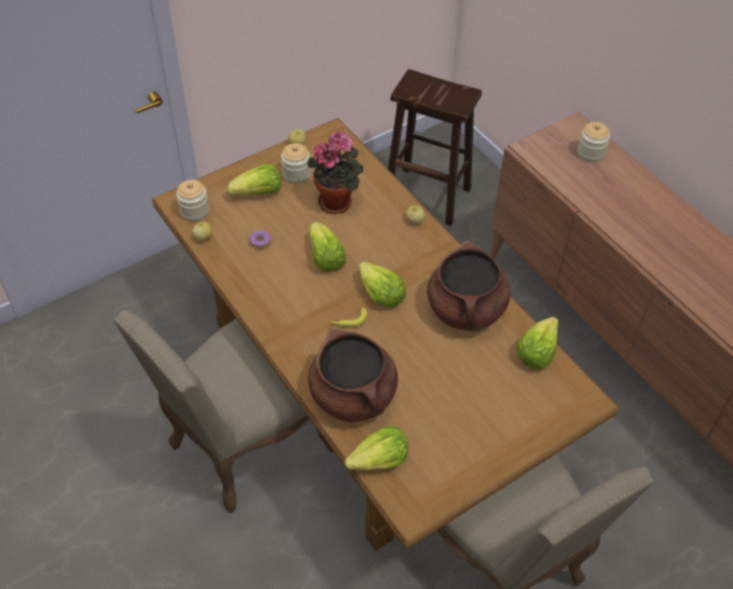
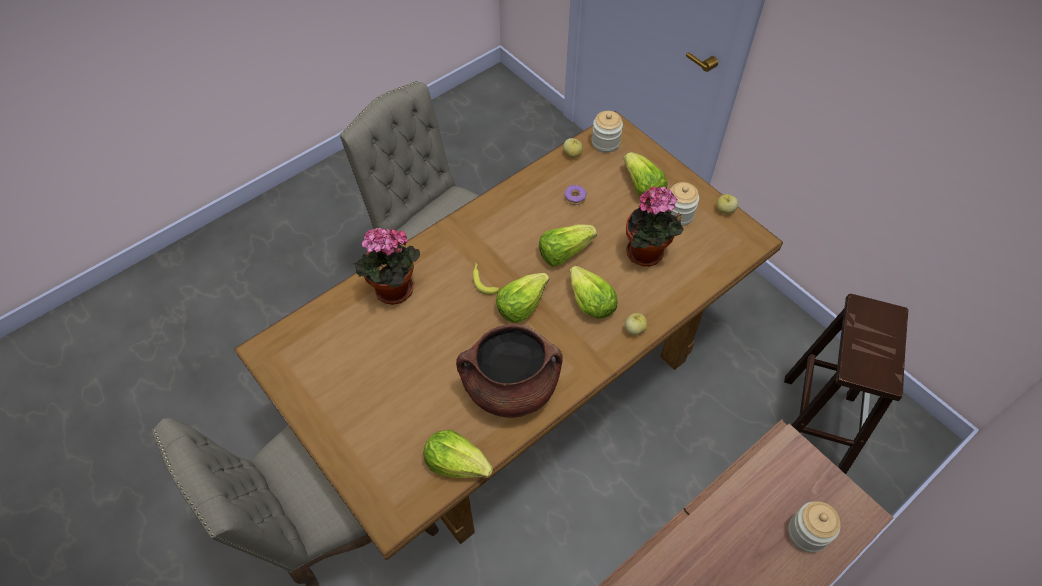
camera: 85 degrees right, 5 degrees up
brown cooking pot [308,328,398,422] -> potted plant [353,228,420,305]
lettuce [344,426,409,470] -> lettuce moved to [570,266,618,318]

